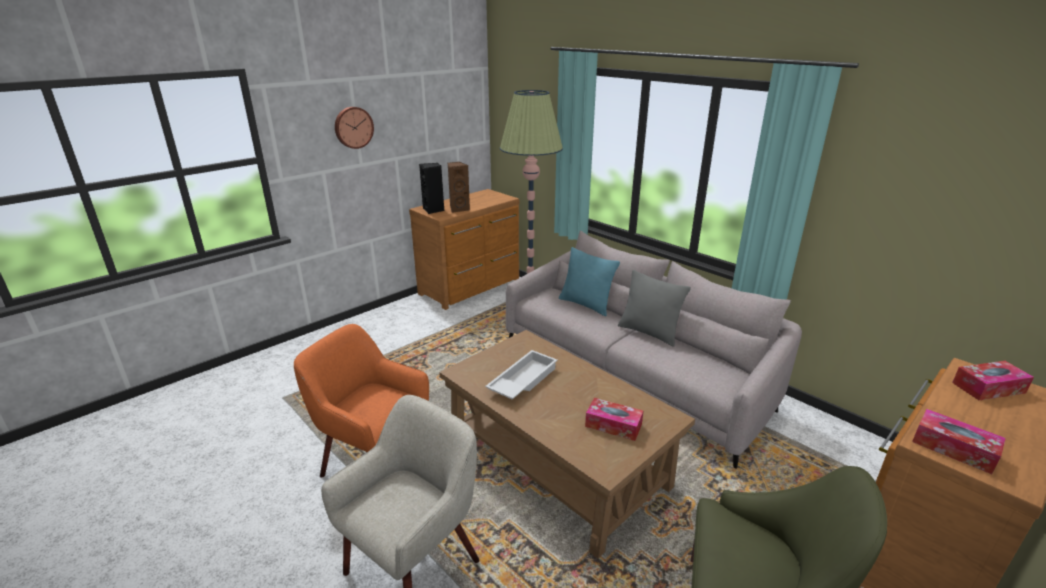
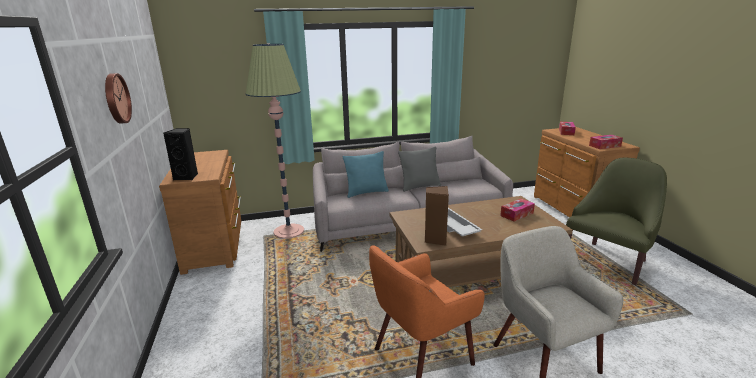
camera: 60 degrees left, 5 degrees down
brown speaker [448,162,470,213] -> brown speaker moved to [425,186,449,246]

